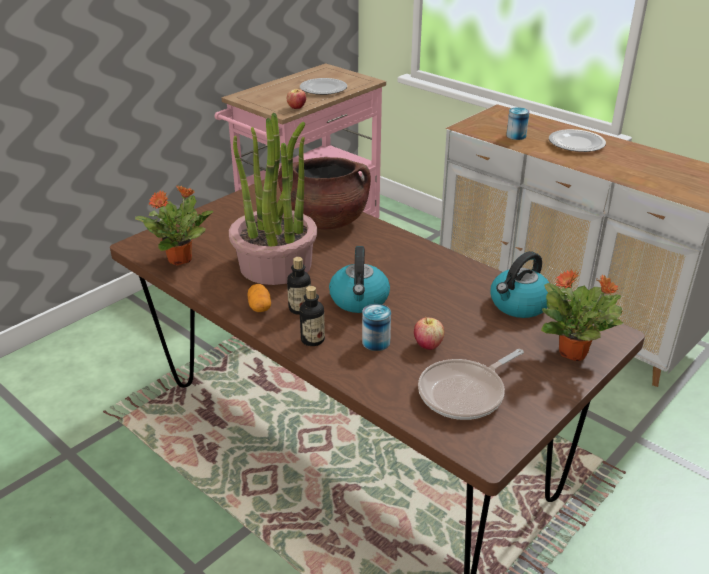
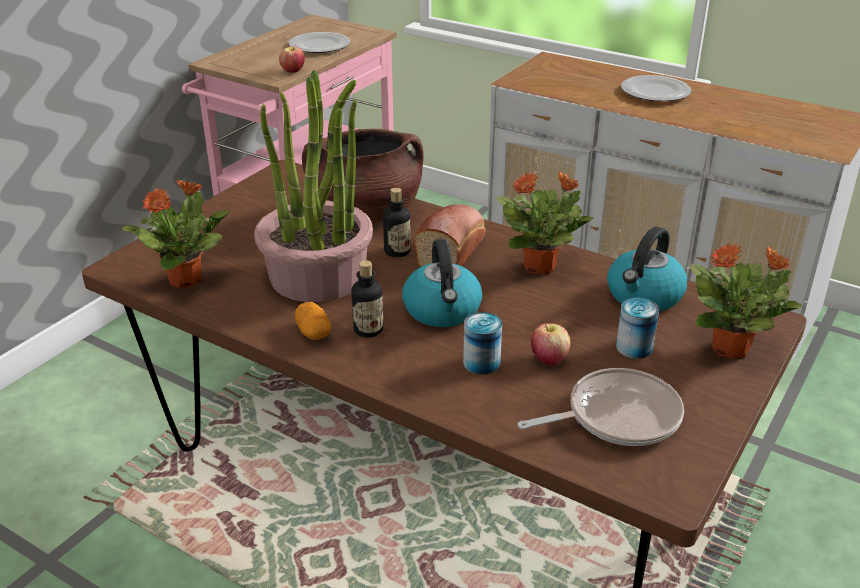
camera: 10 degrees left, 0 degrees up
bottle [300,286,325,346] -> bottle moved to [383,188,411,257]
frying pan [418,349,524,420] -> frying pan turned 150 degrees counterclockwise [518,368,684,446]
can [506,107,530,140] -> can moved to [616,298,659,359]
none -> bread [414,204,485,267]
none -> potted plant [496,172,593,275]

